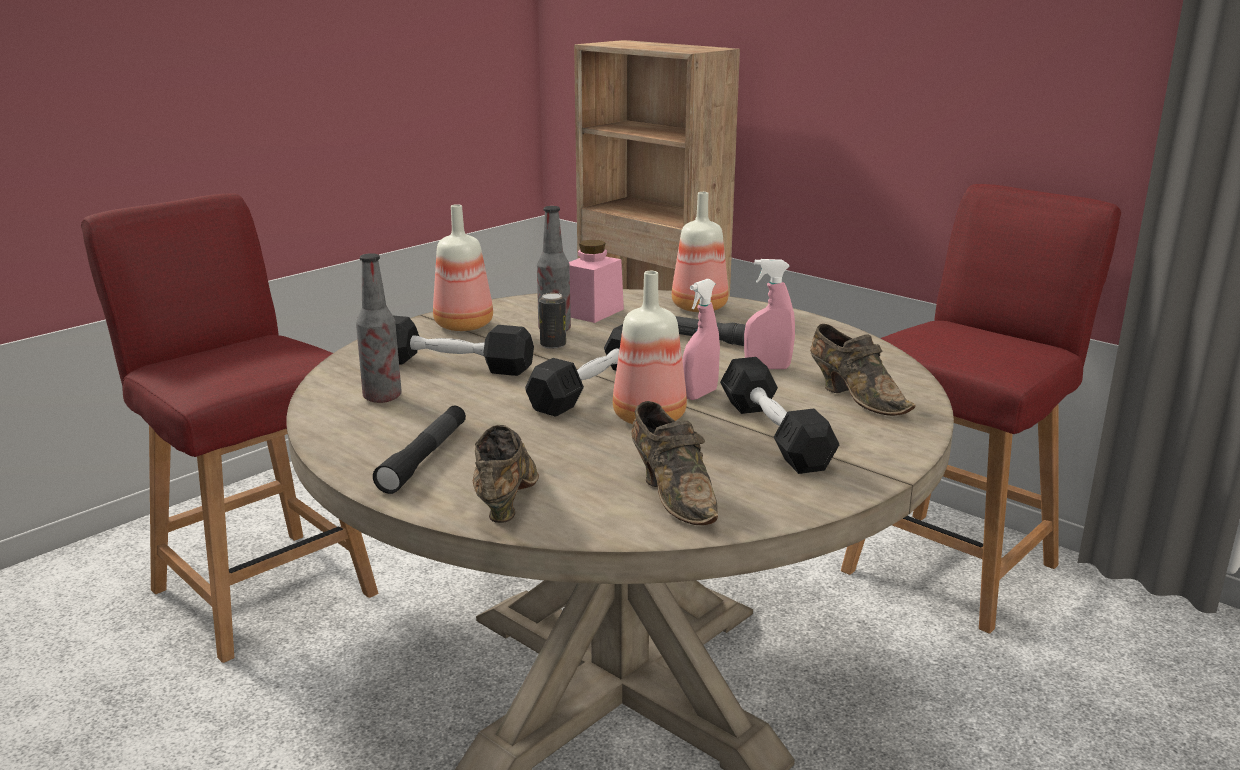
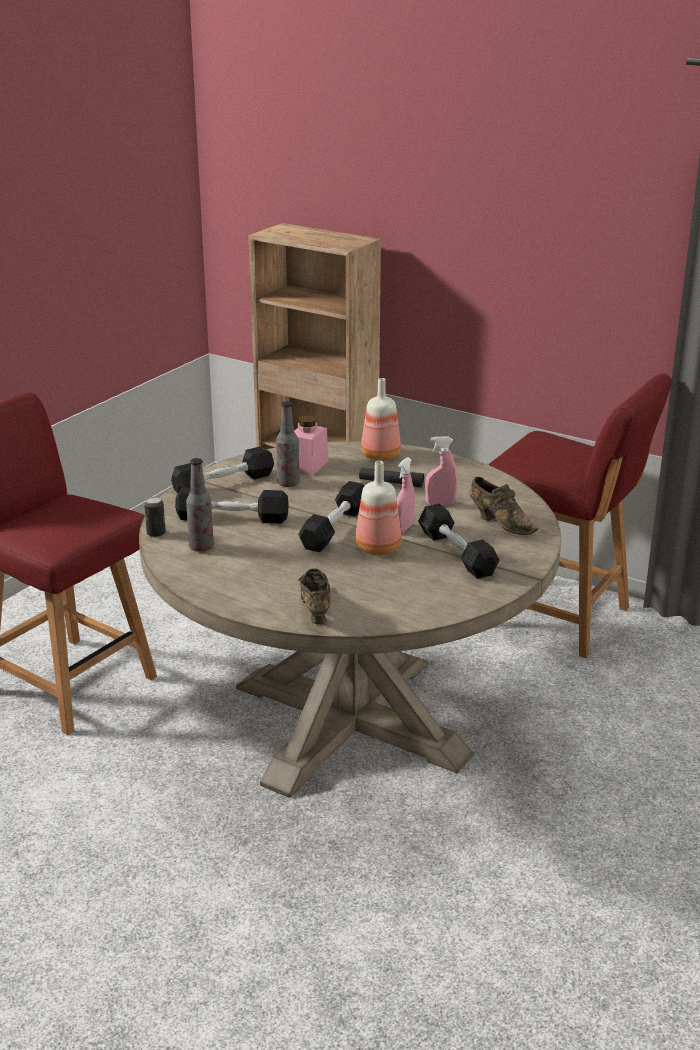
camera: 10 degrees left, 5 degrees up
black flashlight [373,406,466,494] -> none
bottle [433,204,493,331] -> black dumbbell [171,446,274,493]
can [539,293,566,349] -> can moved to [144,497,166,537]
brown shoe [631,401,718,525] -> none
red chair [841,184,1121,634] -> red chair turned 90 degrees clockwise [488,373,672,658]

